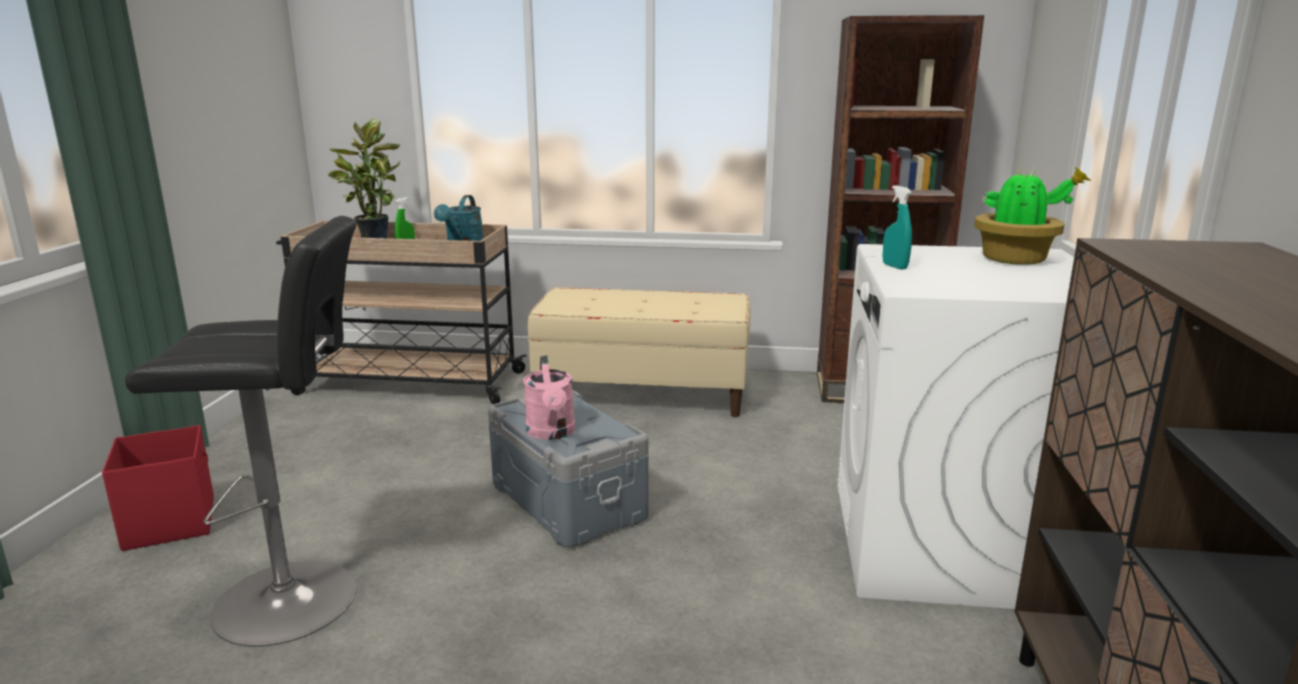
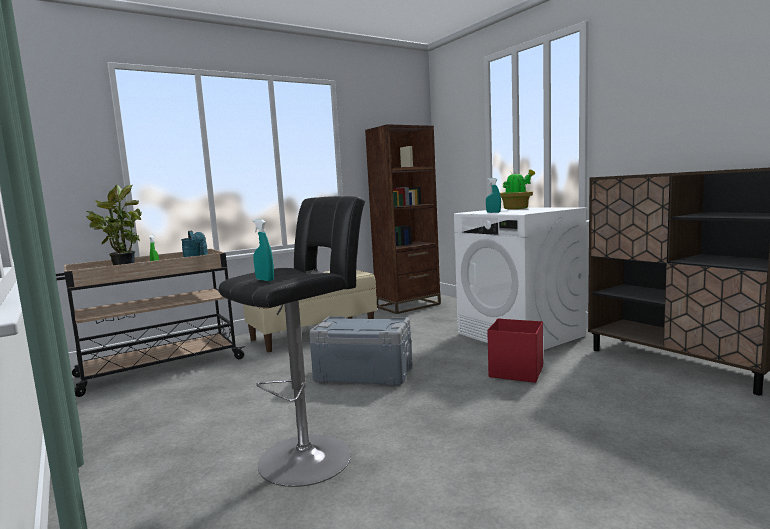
camera: 40 degrees left, 10 degrees down
red storage box [102,425,214,551] -> red storage box moved to [487,318,543,383]
pink watering can [523,355,575,440] -> none
none -> turquoise spray bottle [253,219,274,281]

